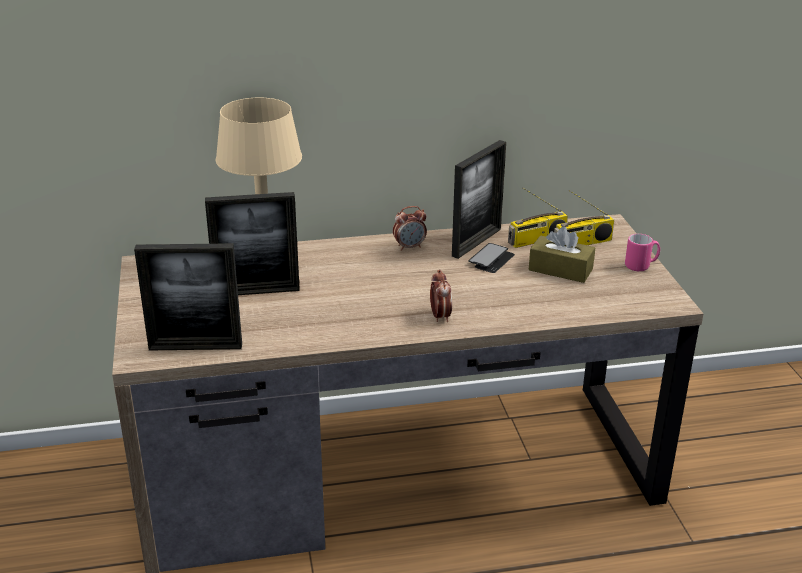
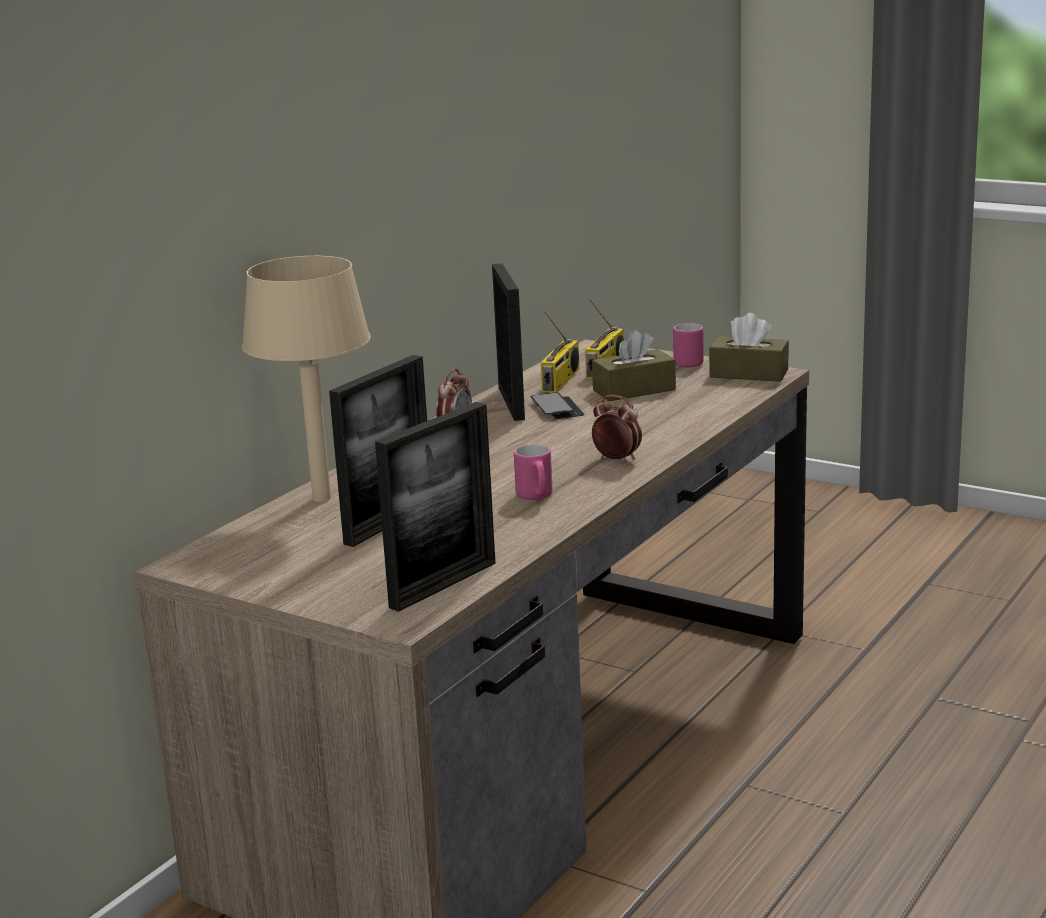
camera: 45 degrees left, 10 degrees down
none -> pink mug [514,444,552,500]
none -> brown tissue box [709,313,789,382]

